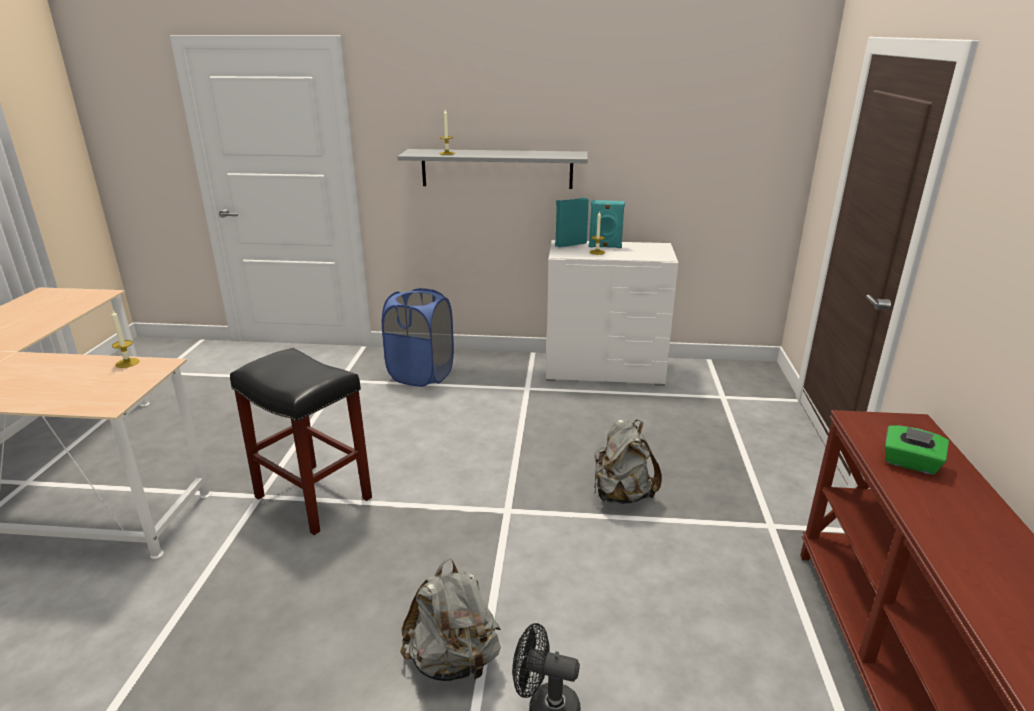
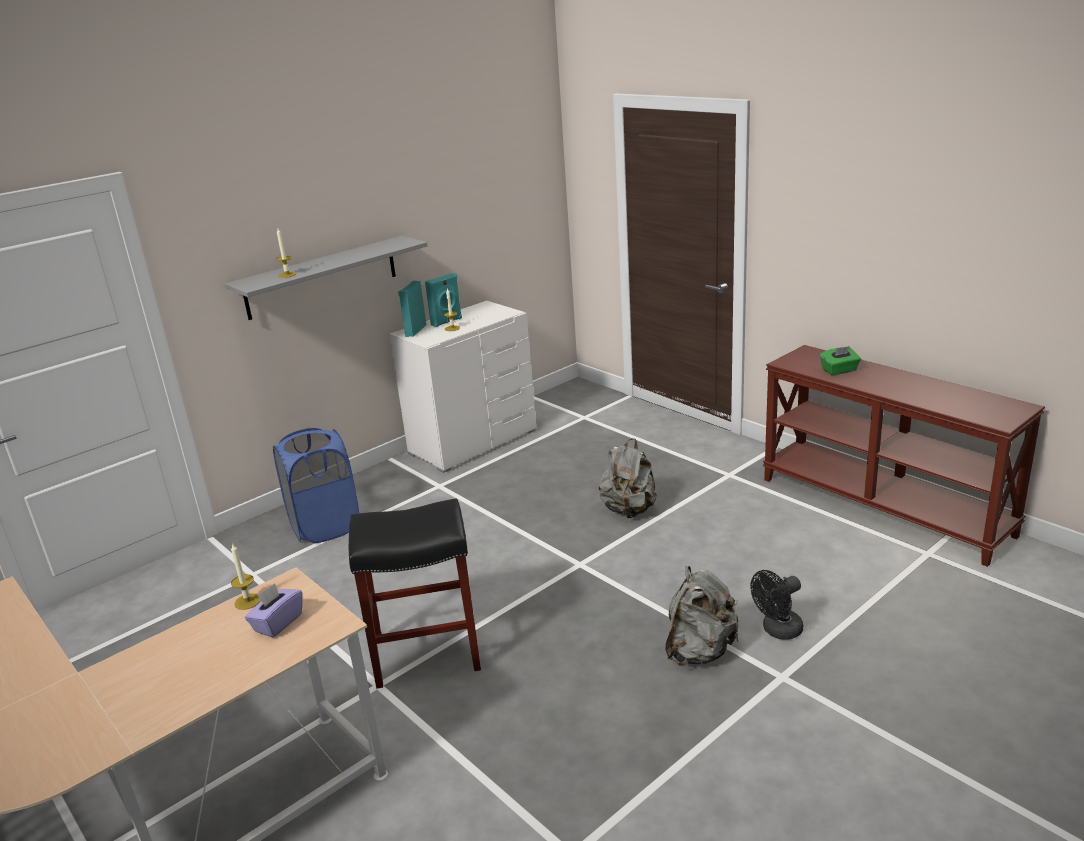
camera: 45 degrees left, 0 degrees up
none -> purple tissue box [245,583,302,638]

